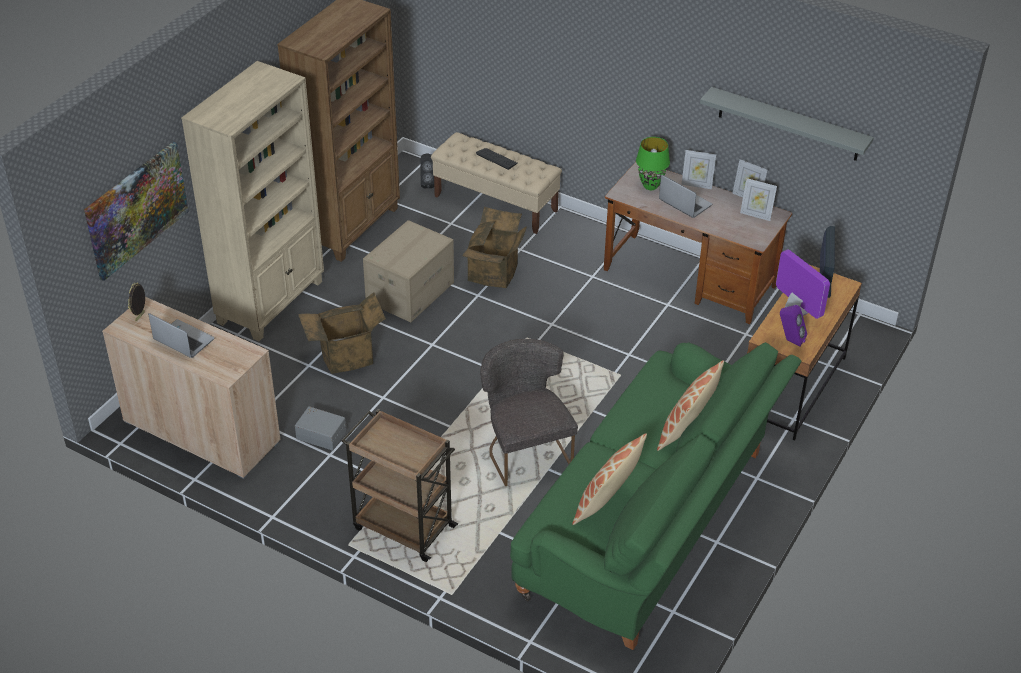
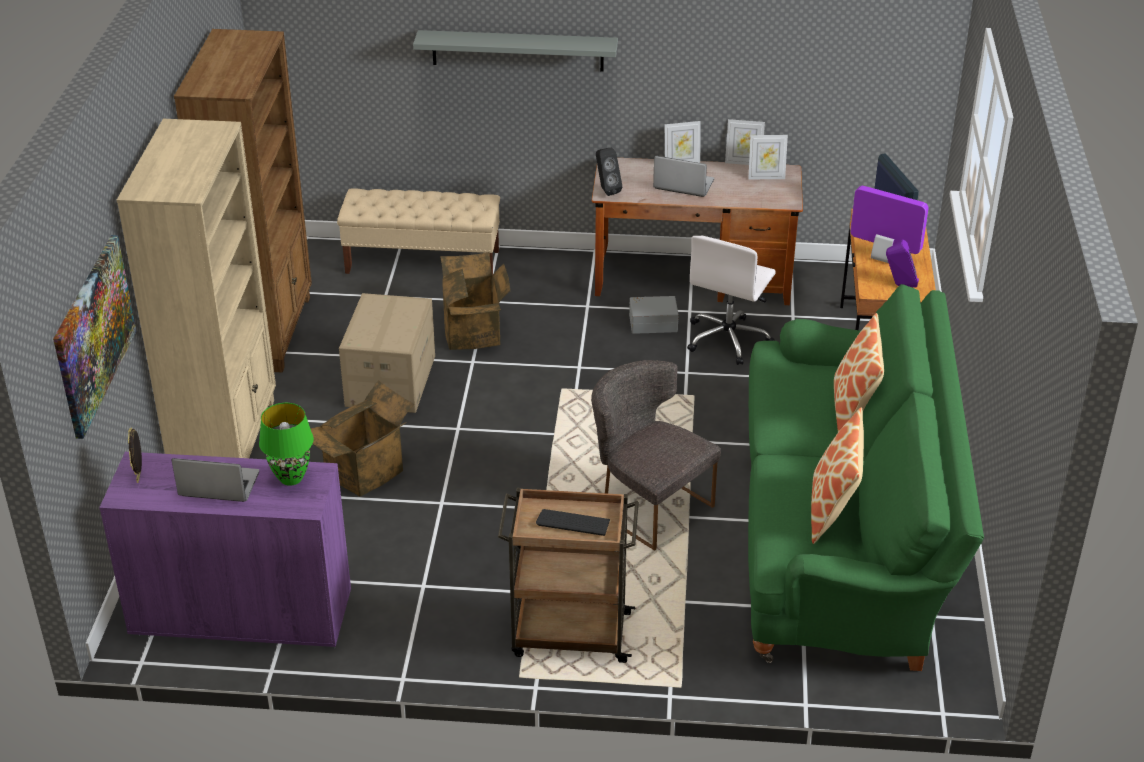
camera: 25 degrees left, 5 degrees down
beige cabinet [102,297,281,479] -> purple cabinet [99,452,351,649]
grey storage box [295,406,346,450] -> grey storage box moved to [629,296,679,334]
black speaker [420,153,434,188] -> black speaker moved to [596,148,622,196]
keyboard [476,148,517,170] -> keyboard moved to [536,509,610,536]
green table lamp [636,137,670,190] -> green table lamp moved to [259,403,314,486]
grey shelf [700,87,874,161] -> grey shelf moved to [413,30,618,72]
none -> white office chair [687,236,776,365]

